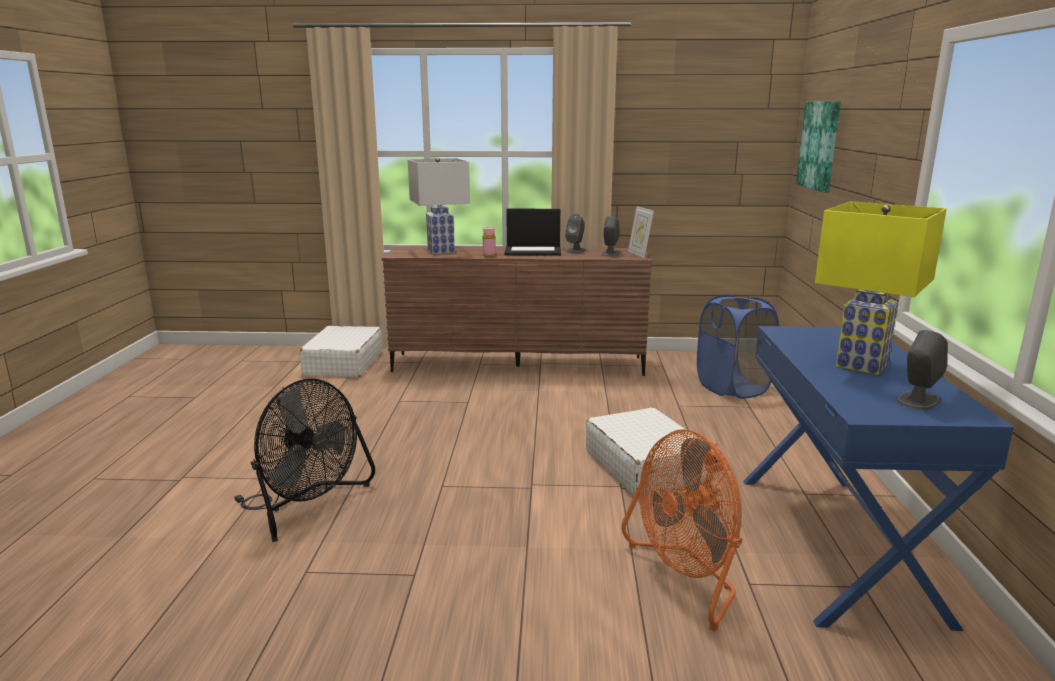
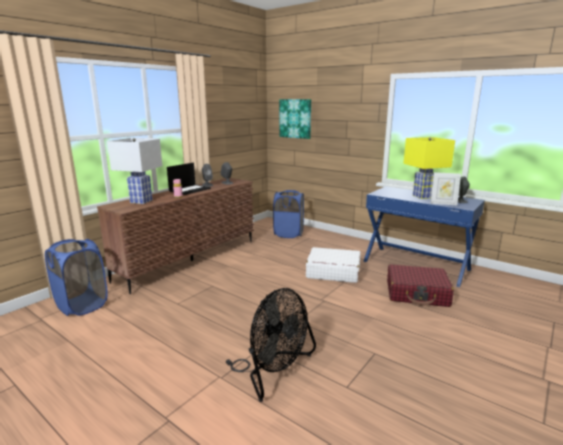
camera: 55 degrees left, 0 degrees up
black fan [234,379,375,542] -> black fan turned 60 degrees clockwise [226,288,316,402]
white suitcase [300,326,382,377] -> blue laundry basket [45,239,108,316]
orange fan [621,429,743,632] -> red suitcase [387,264,454,307]
picture frame [628,206,654,258] -> picture frame moved to [430,172,461,205]

